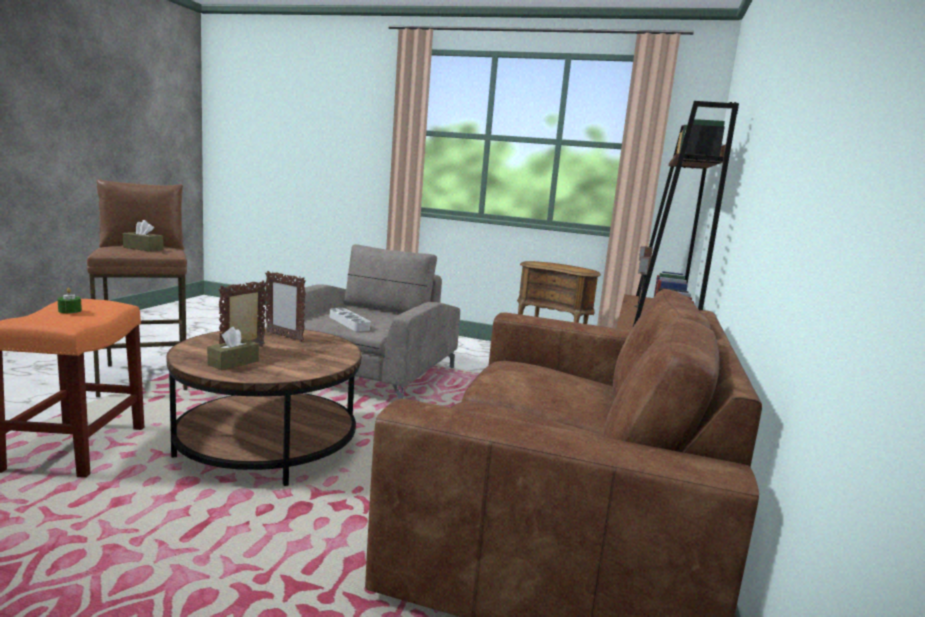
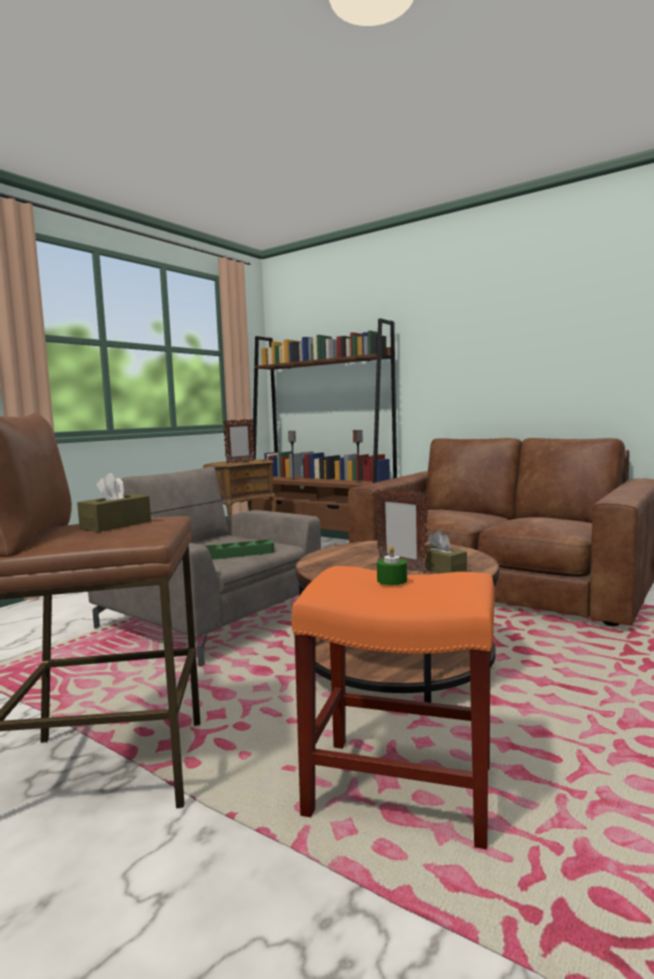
camera: 70 degrees left, 5 degrees down
picture frame [265,271,306,342] -> picture frame moved to [223,419,255,464]
grey tray [329,308,370,331] -> green tray [205,540,274,560]

